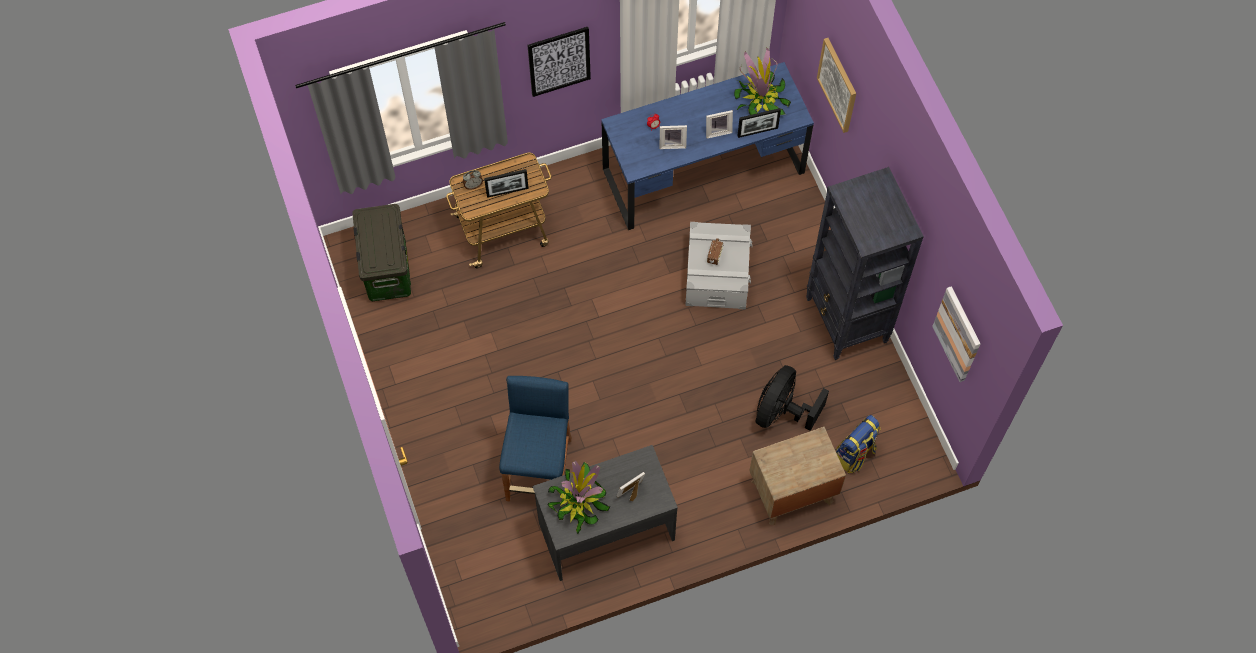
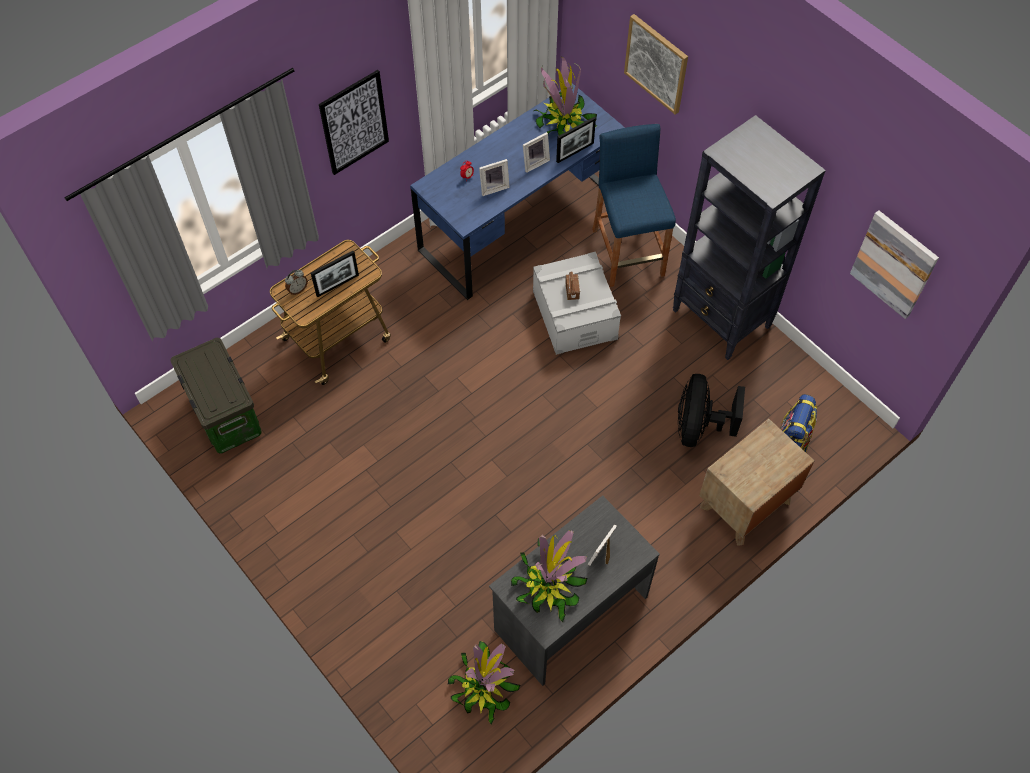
camera: 20 degrees left, 5 degrees down
blue stool [499,376,572,501] -> blue stool moved to [592,124,676,287]
none -> potted plant [448,641,520,725]

